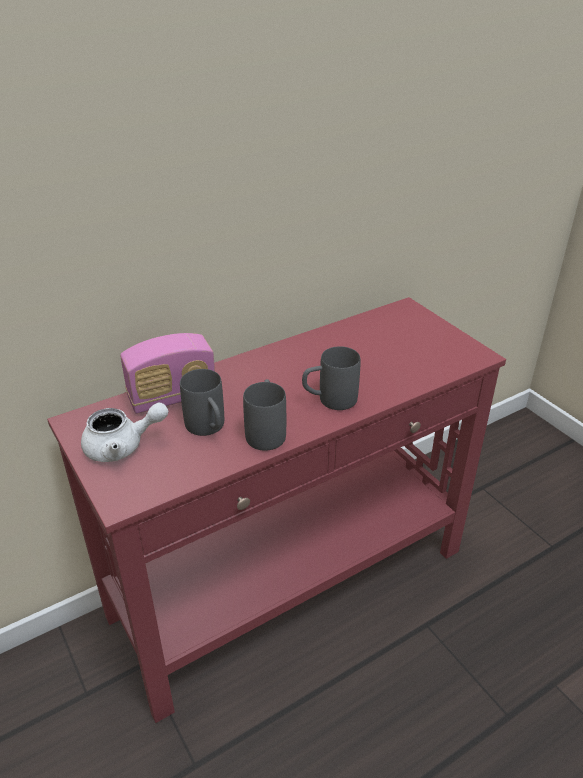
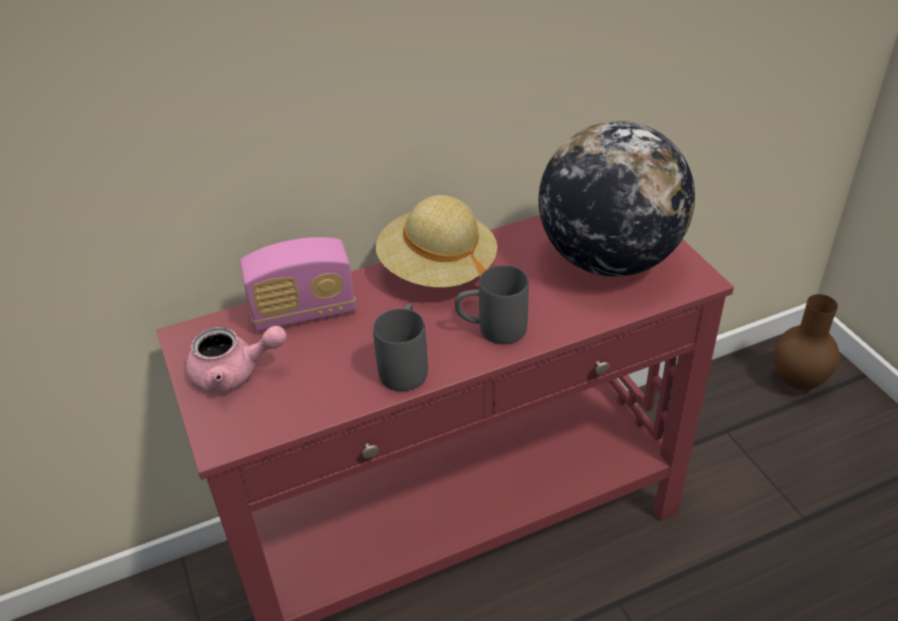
camera: 10 degrees right, 5 degrees up
white teapot [81,402,169,462] -> pink teapot [186,326,287,392]
grey mug [180,369,224,436] -> none
none -> beige hat [376,195,497,288]
none -> globe [539,121,695,277]
none -> brown vase [774,294,839,390]

